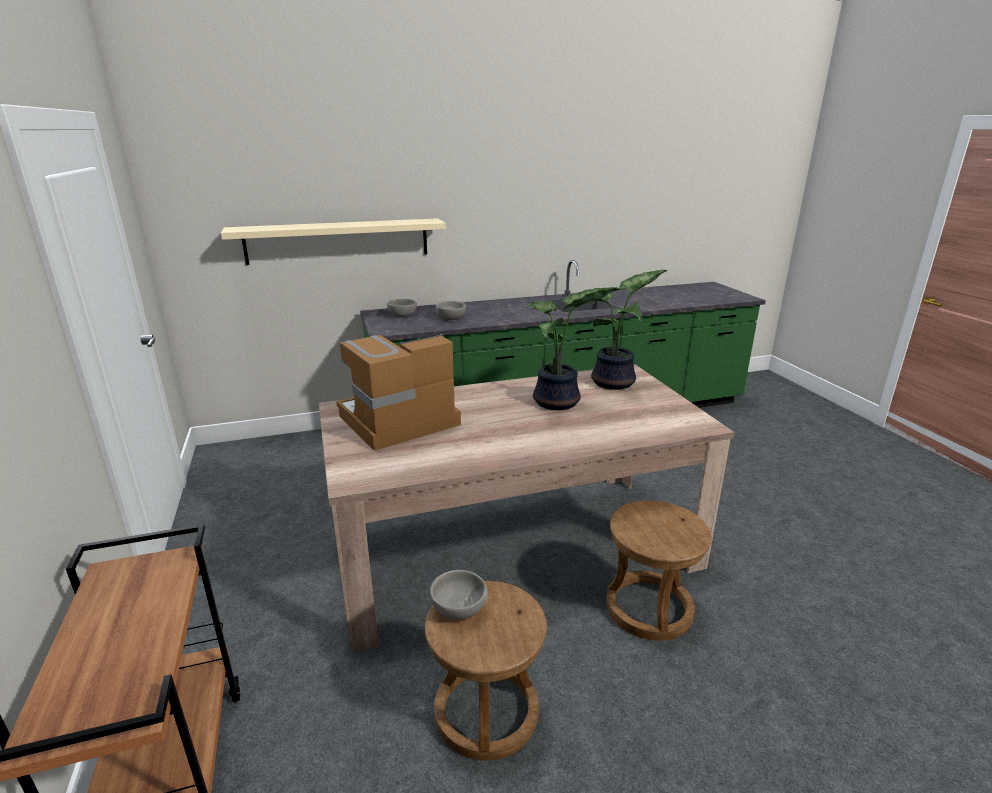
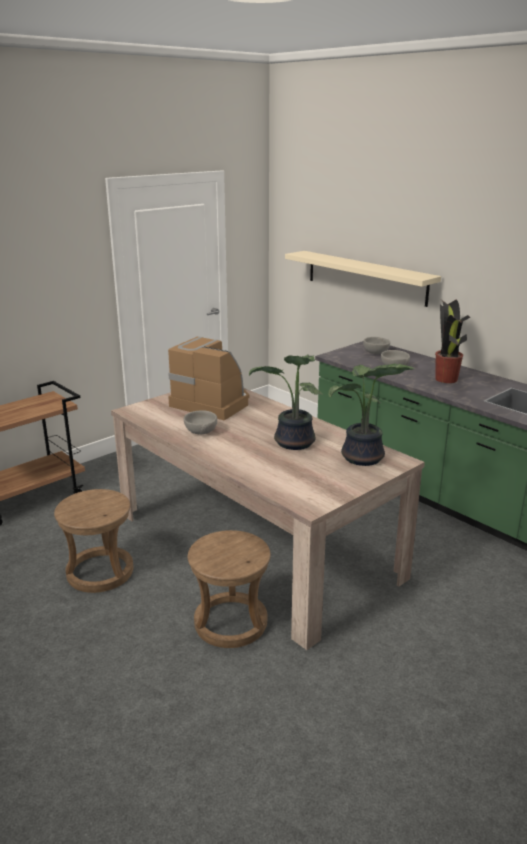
camera: 65 degrees right, 0 degrees up
grey bowl [430,570,488,620] -> grey bowl moved to [183,410,217,434]
none -> potted plant [435,300,470,383]

